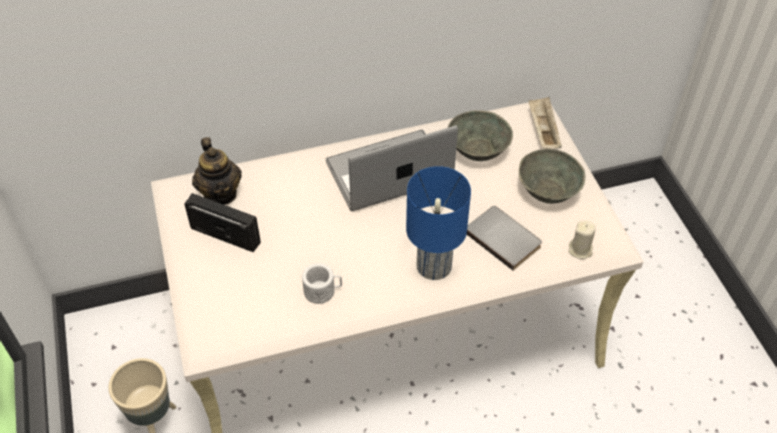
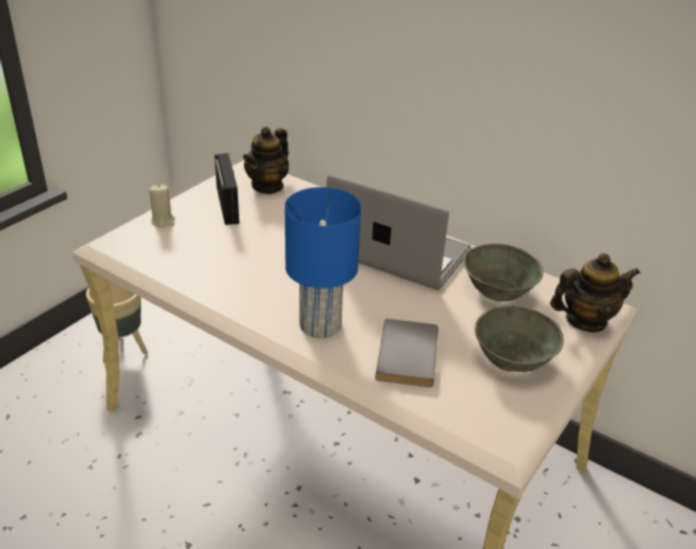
camera: 50 degrees right, 15 degrees down
white mug [302,263,342,304] -> none
beige tray [528,97,562,149] -> teapot [550,253,640,332]
beige candle [568,221,596,259] -> beige candle moved to [149,184,175,228]

